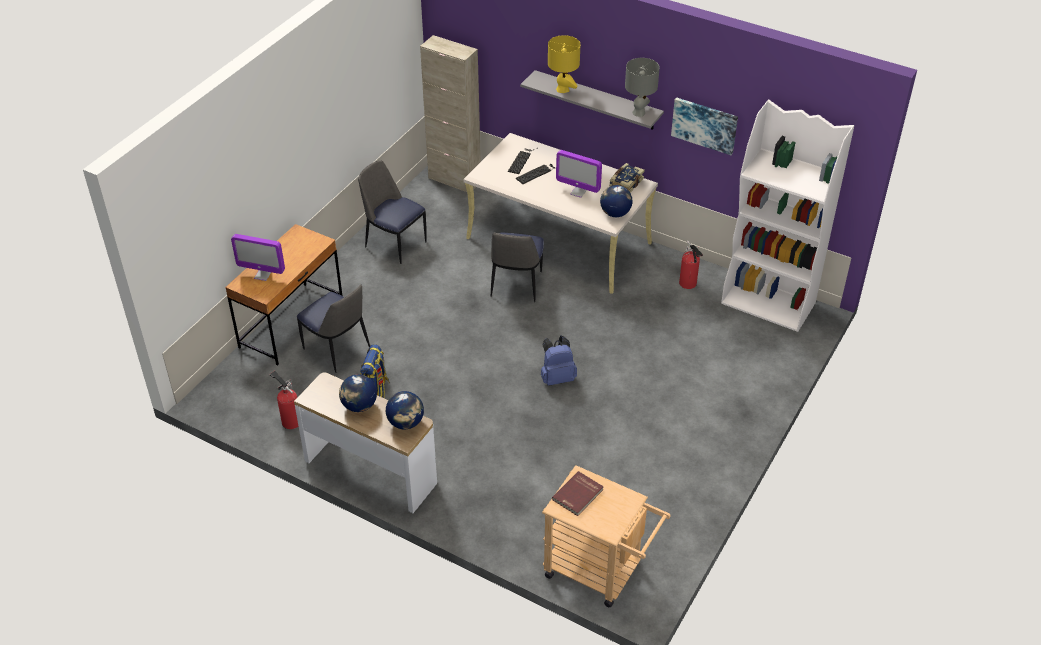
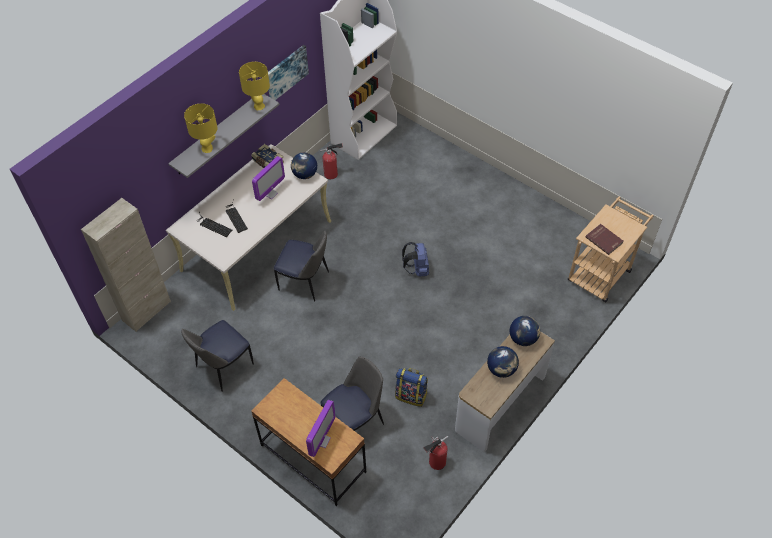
camera: 80 degrees left, 10 degrees up
grey table lamp [625,58,660,117] -> yellow table lamp [239,62,270,110]

